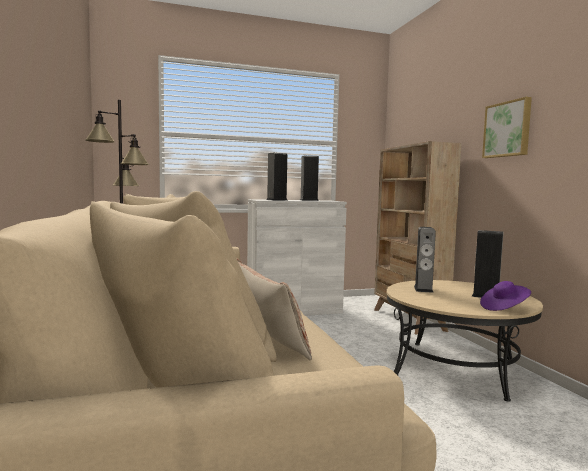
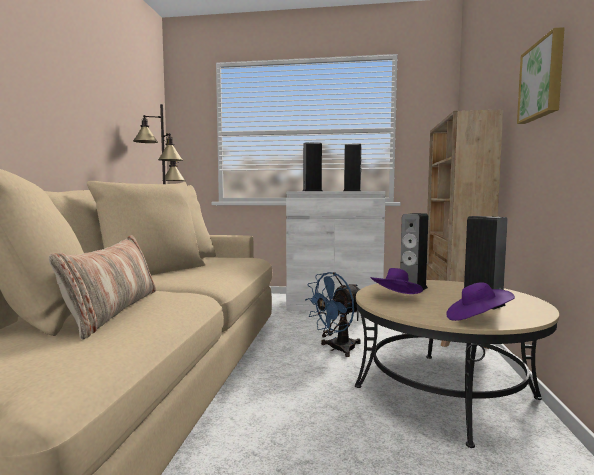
camera: 25 degrees right, 0 degrees up
none -> blue fan [305,272,361,357]
none -> purple hat [370,268,423,294]

